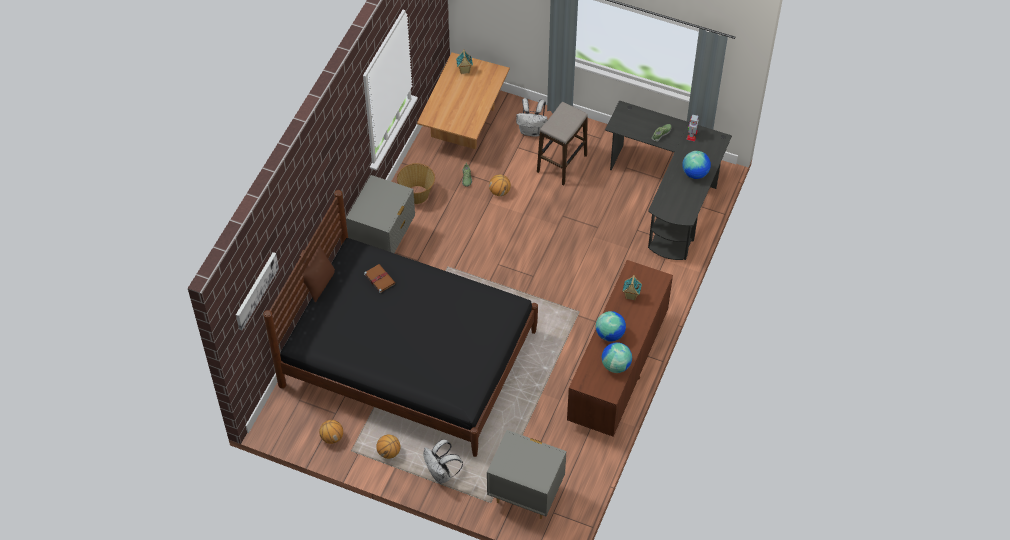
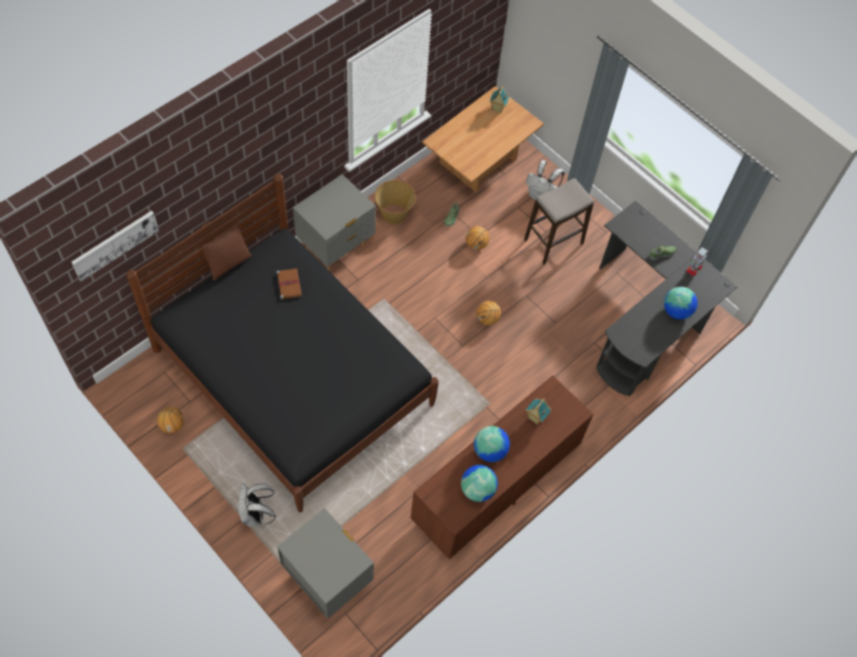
camera: 20 degrees right, 5 degrees up
basketball [376,435,400,459] -> basketball moved to [477,301,501,325]

